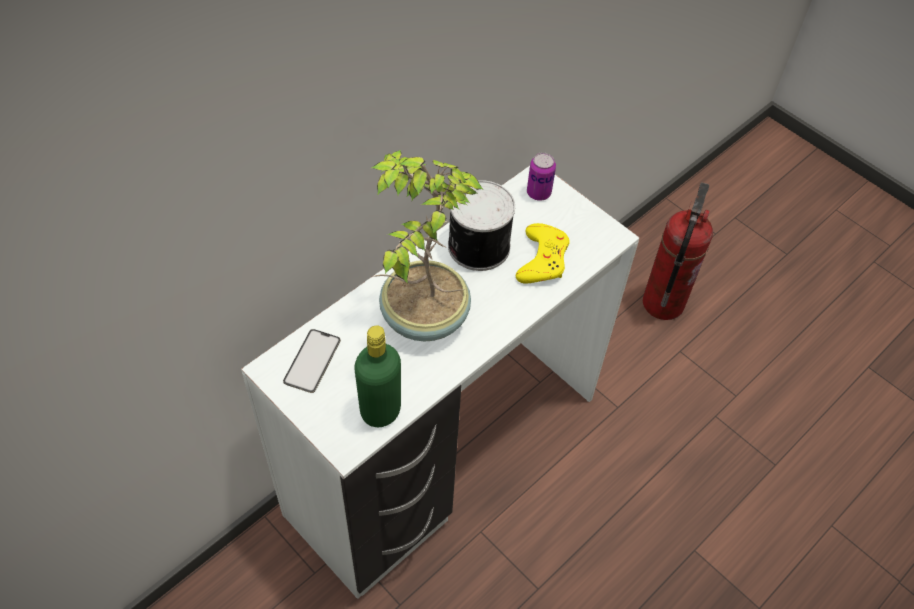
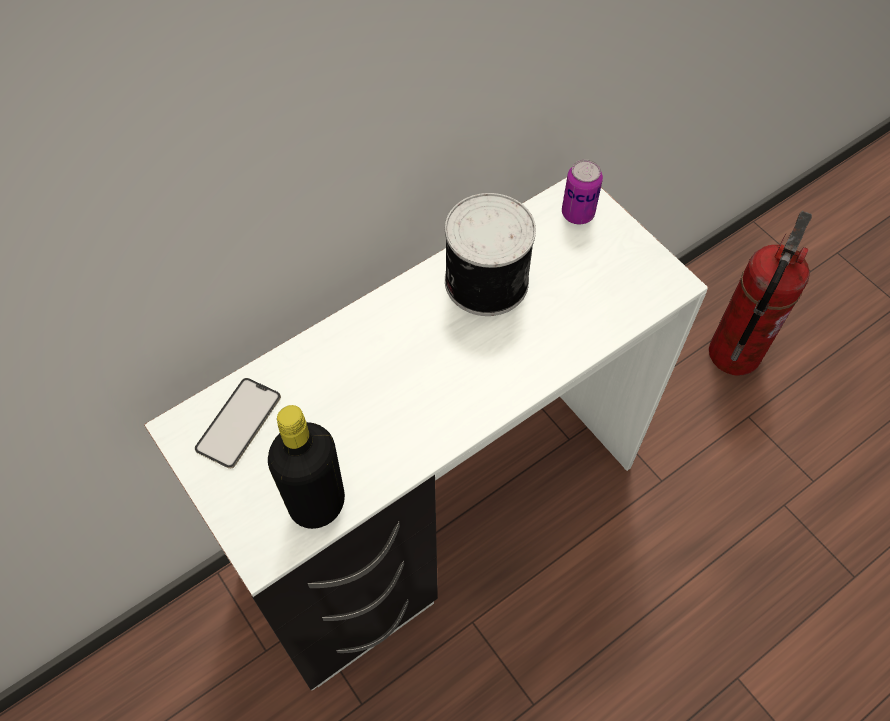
camera: 10 degrees right, 5 degrees up
green bottle [354,325,401,427] -> black bottle [268,405,345,529]
potted plant [372,150,484,342] -> none
yellow game controller [516,223,570,284] -> none

